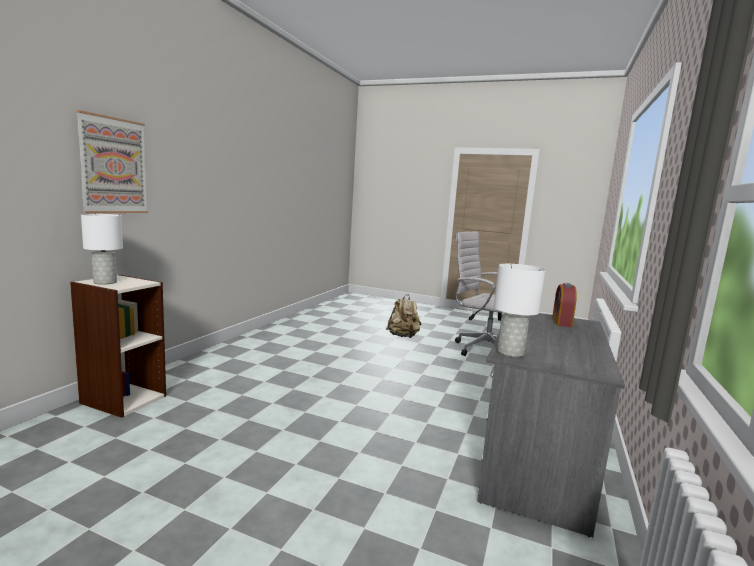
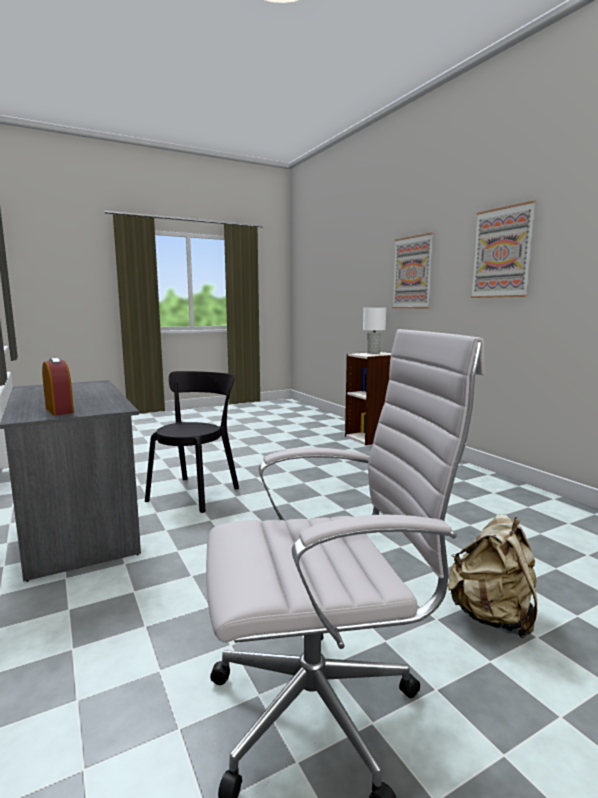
camera: 130 degrees right, 0 degrees up
white table lamp [494,264,546,357] -> none
none -> black chair [145,371,239,513]
none -> picture [471,200,536,298]

